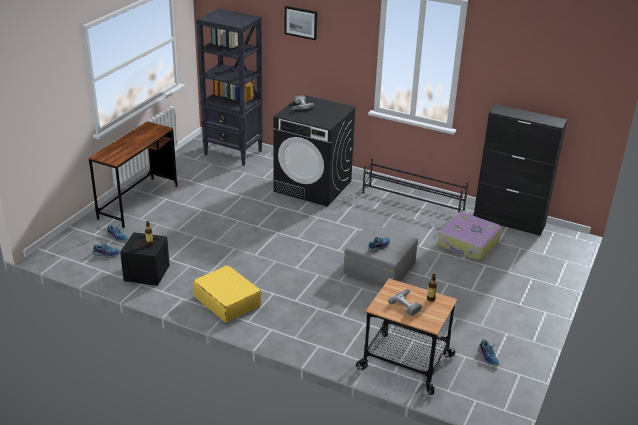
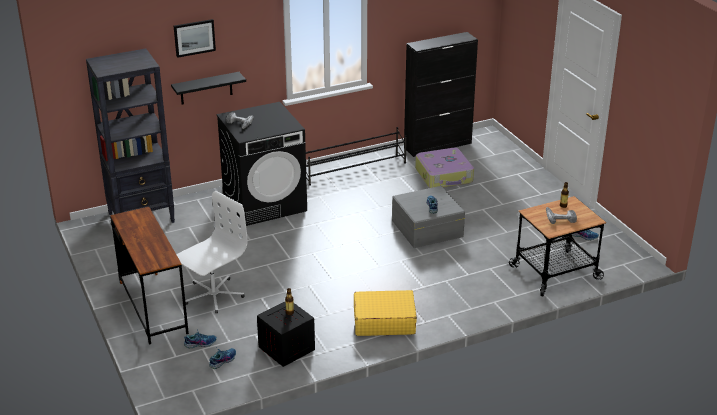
camera: 50 degrees left, 0 degrees up
none -> black shelf [171,72,246,104]
none -> white office chair [177,191,248,313]

